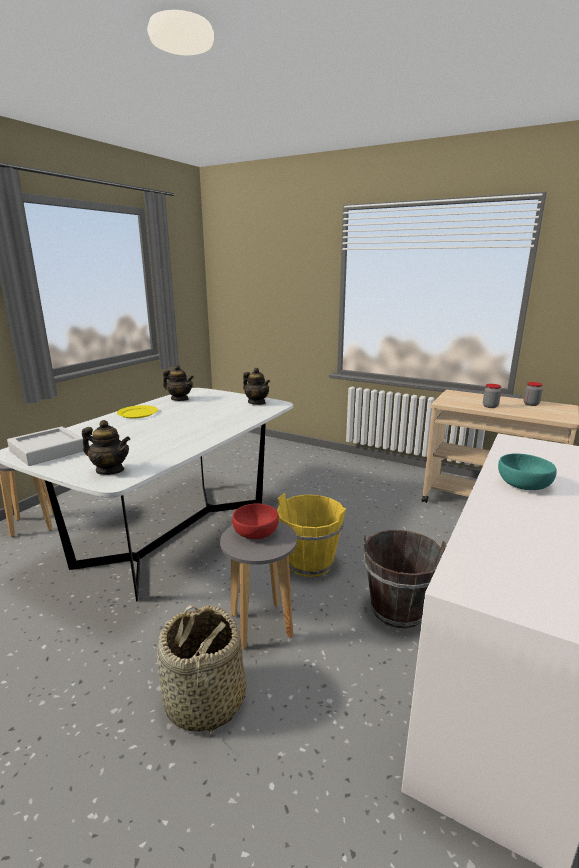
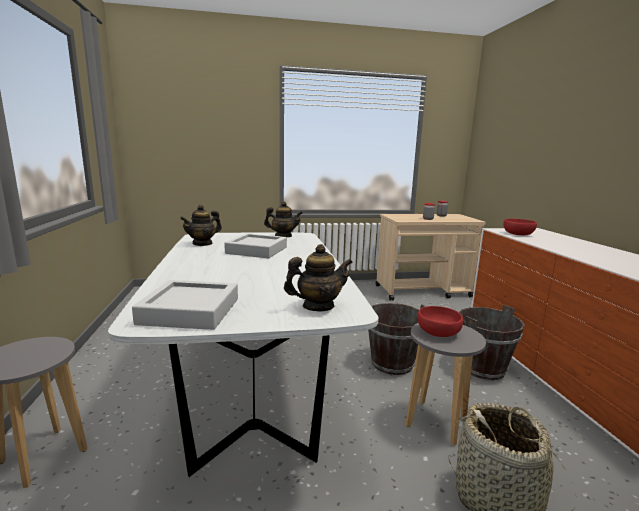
camera: 40 degrees left, 5 degrees down
yellow plate [117,405,158,418] -> none
teapot [163,365,194,401] -> teapot turned 150 degrees clockwise [180,205,222,246]
yellow bucket [277,493,346,577] -> brown bucket [368,303,425,375]
turquoise bowl [498,453,557,490] -> none
none -> grey tray [224,233,287,258]
none -> red bowl [503,219,537,235]

